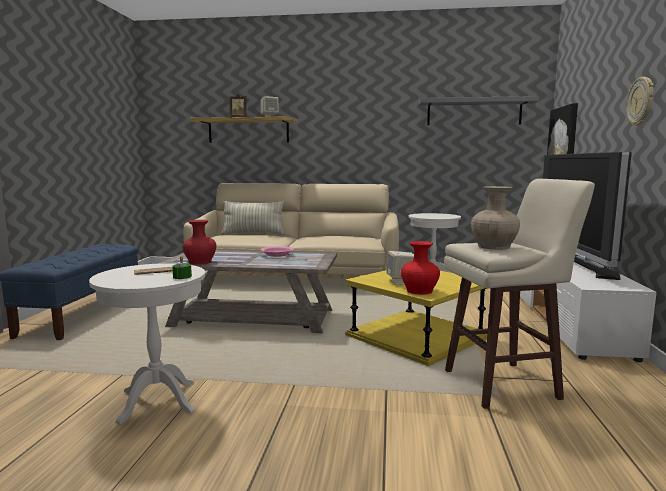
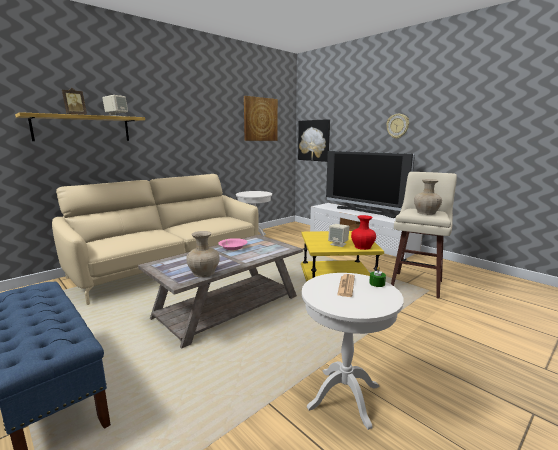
camera: 50 degrees left, 5 degrees up
red vase [183,220,216,265] -> beige vase [187,231,220,277]
pillow [222,201,285,235] -> none
grey shelf [419,96,539,125] -> picture [244,96,278,141]

